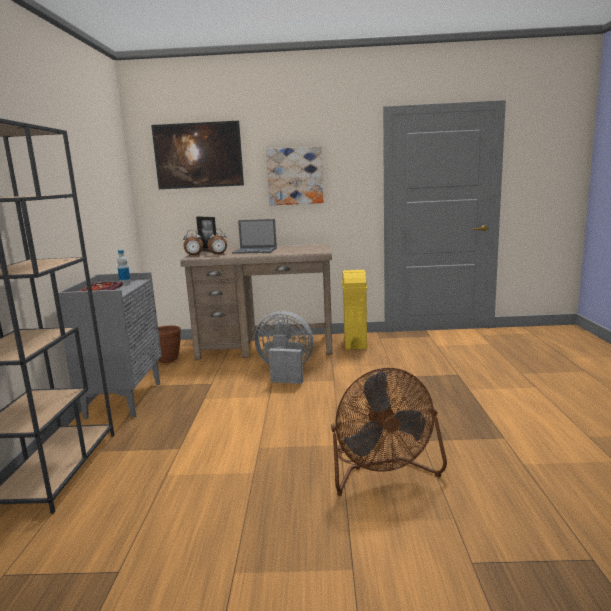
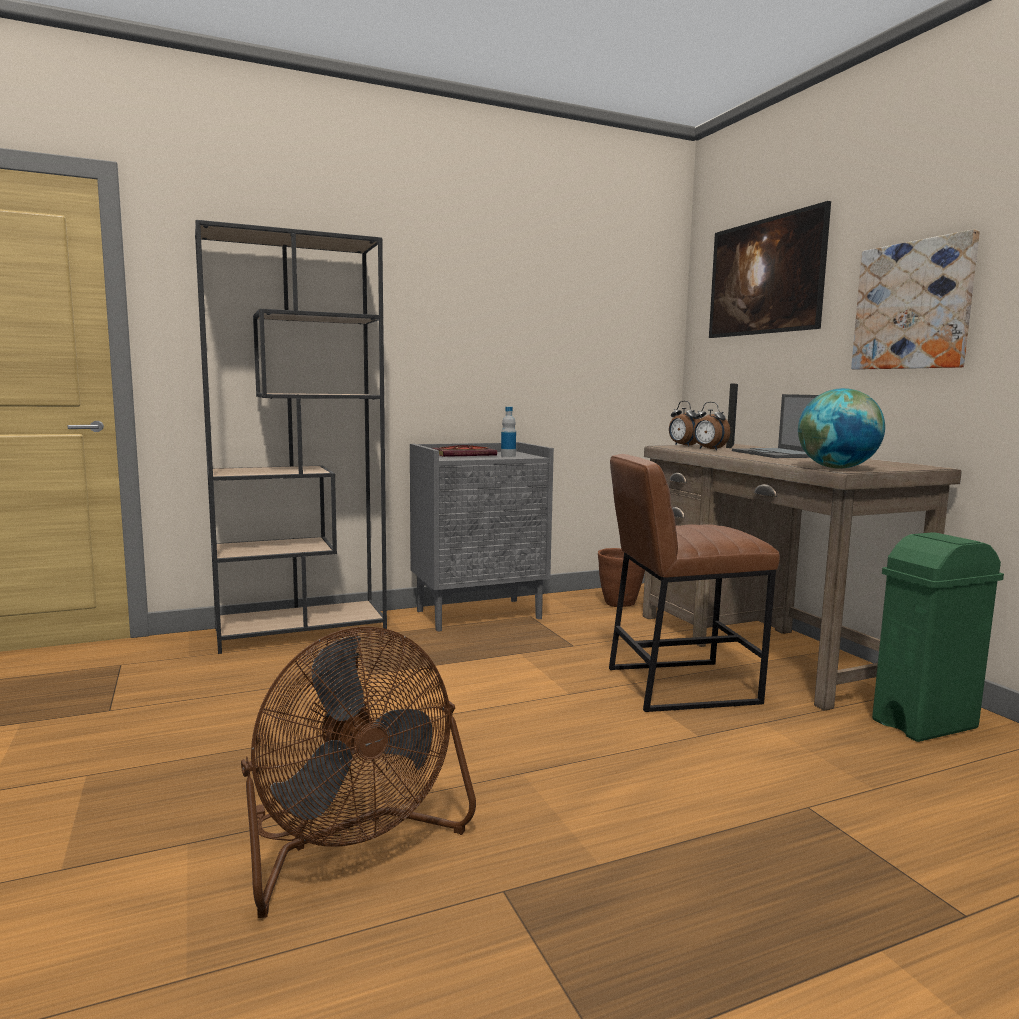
camera: 65 degrees right, 5 degrees down
grey fan [254,311,314,384] -> brown chair [609,454,780,712]
brown fan [331,368,447,496] -> brown fan turned 90 degrees counterclockwise [241,627,476,918]
yellow trash can [342,270,368,350] -> green trash can [872,532,1004,742]
none -> globe [798,388,885,469]

